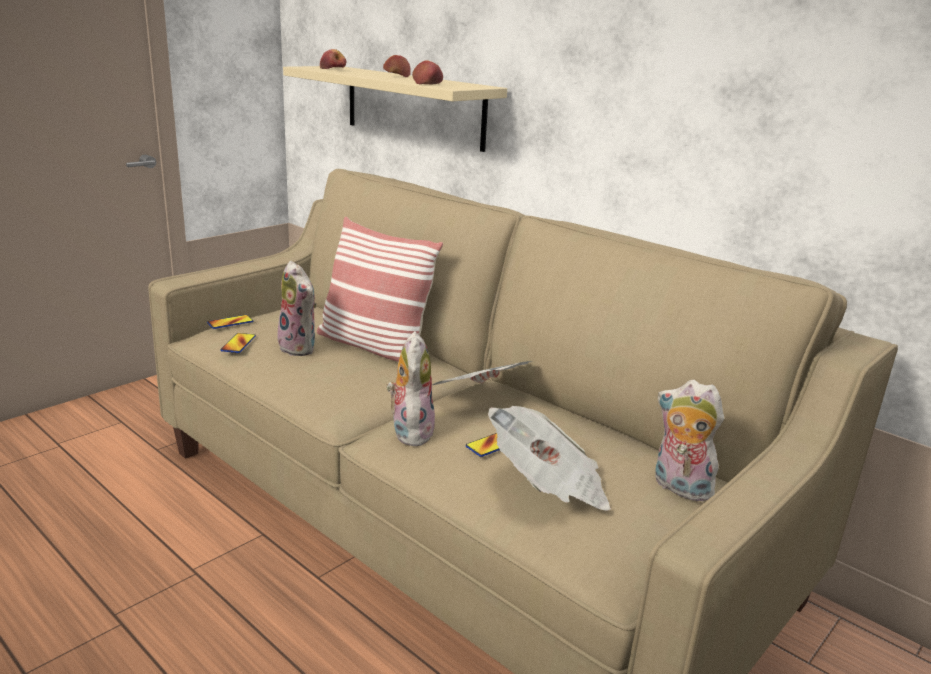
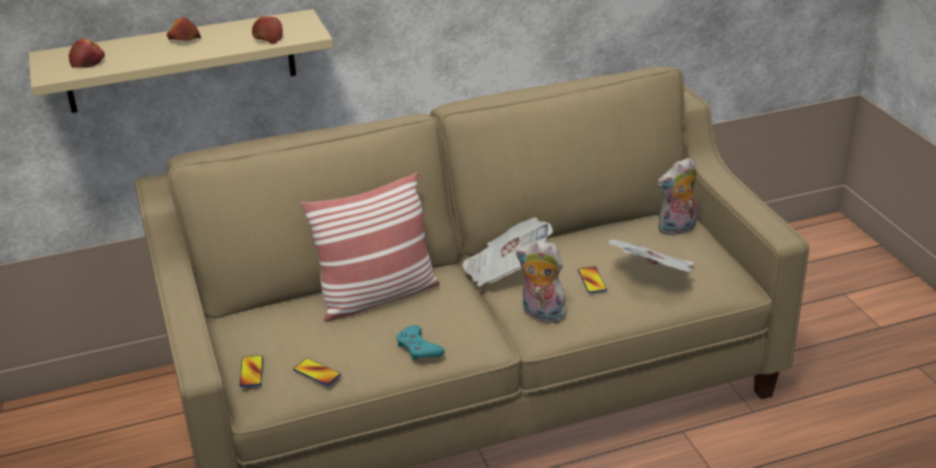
camera: 60 degrees left, 10 degrees up
plush toy [277,261,317,356] -> none
none -> turquoise game controller [396,325,445,361]

